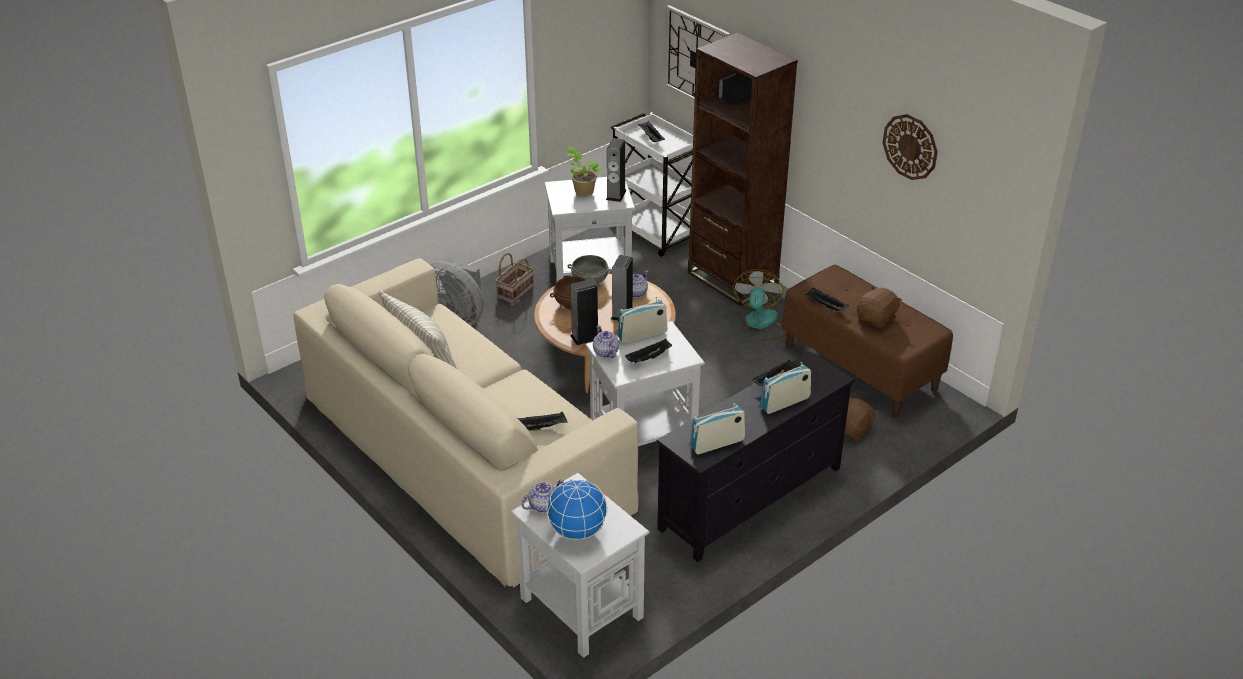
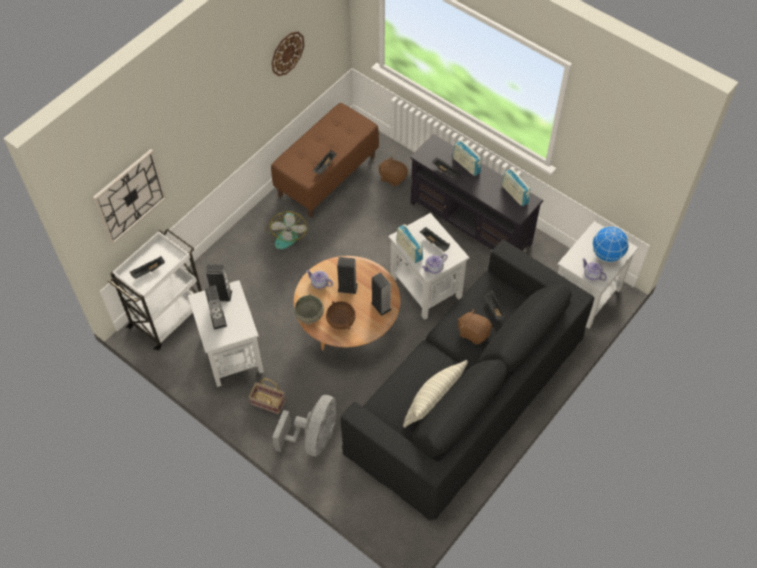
camera: 100 degrees left, 20 degrees up
beige sofa [293,258,639,588] -> black sofa [341,240,594,521]
potted plant [567,146,602,196] -> speaker [204,285,227,330]
brown bookcase [688,33,798,306] -> none
fan [733,269,786,340] -> fan turned 90 degrees counterclockwise [266,211,307,249]
brown plush toy [857,286,902,329] -> brown plush toy moved to [458,309,492,344]

